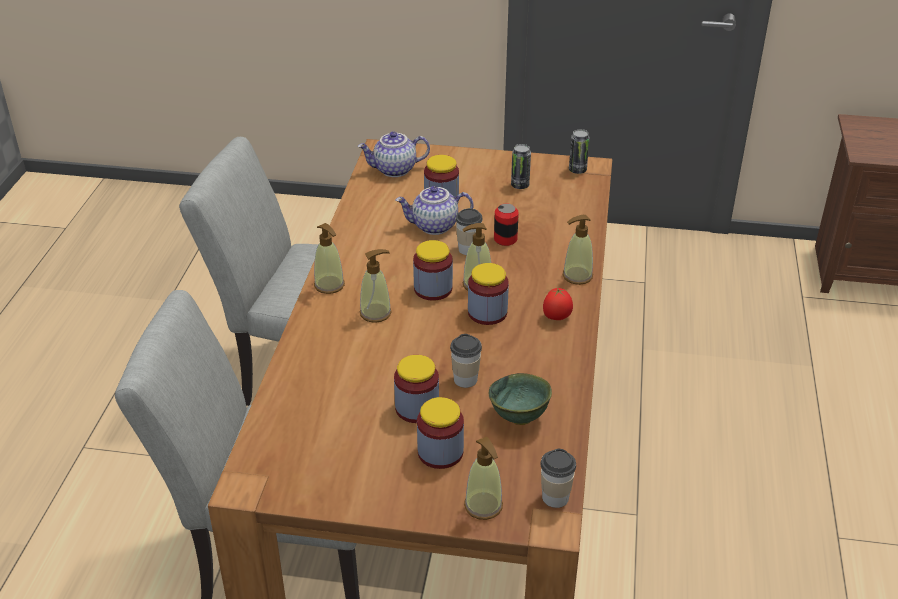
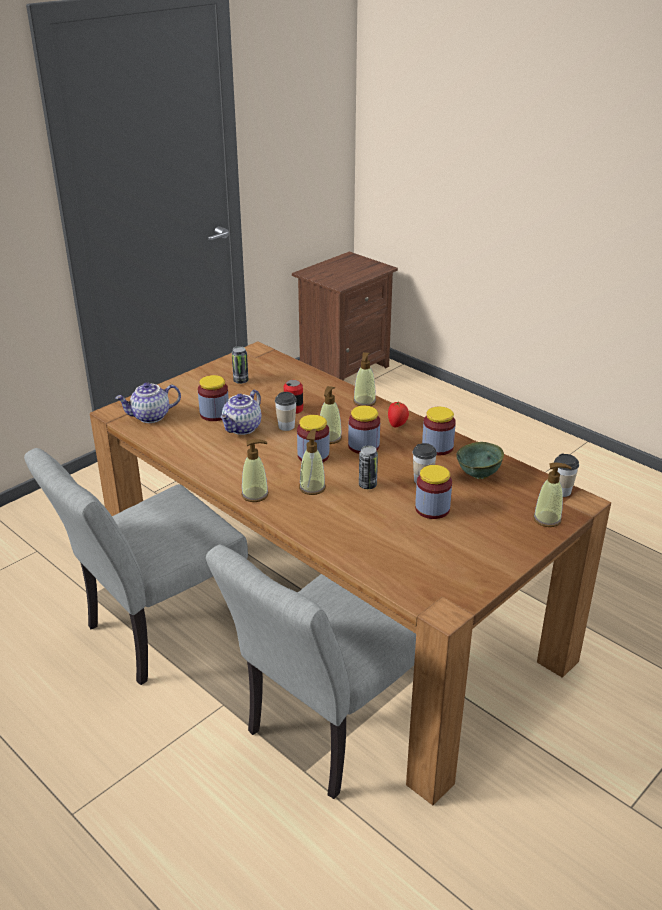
camera: 55 degrees left, 5 degrees down
teapot [358,131,430,177] -> teapot turned 45 degrees clockwise [115,382,181,423]
jar [417,397,464,469] -> jar moved to [422,407,456,455]
can [569,129,590,174] -> can moved to [359,445,378,489]

